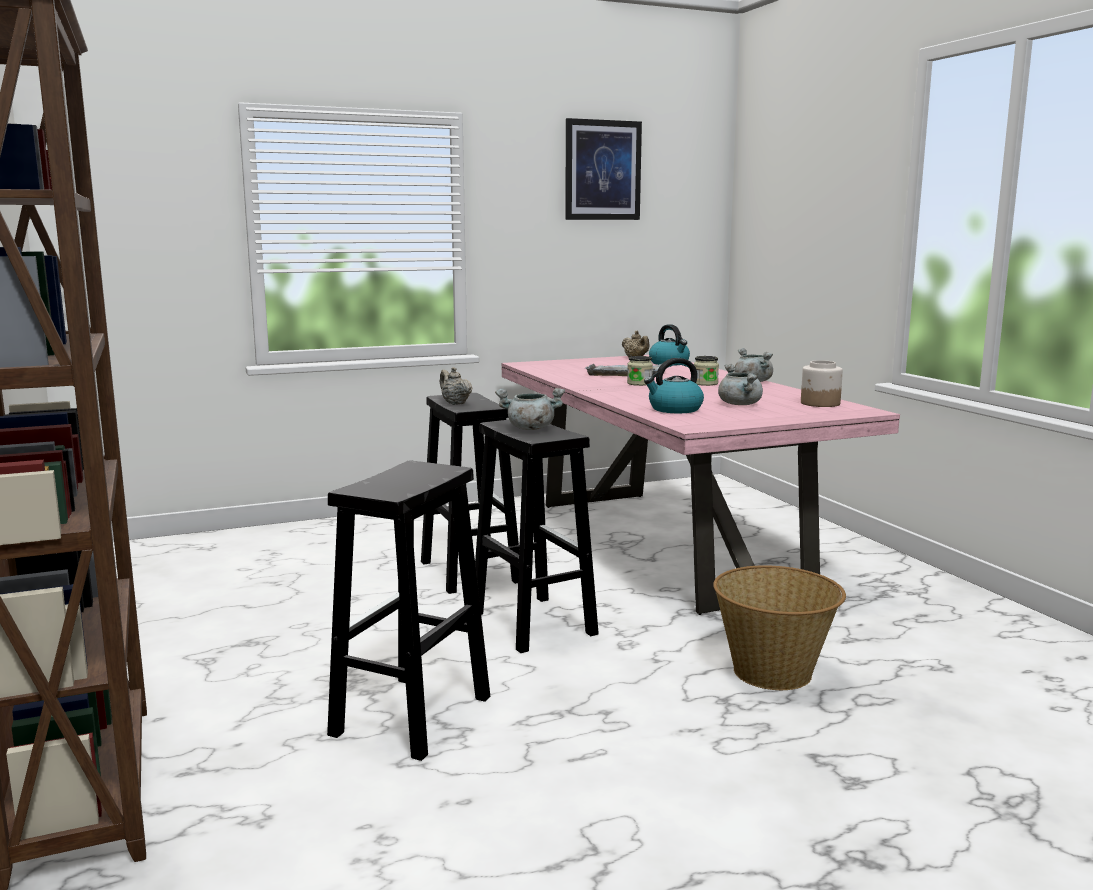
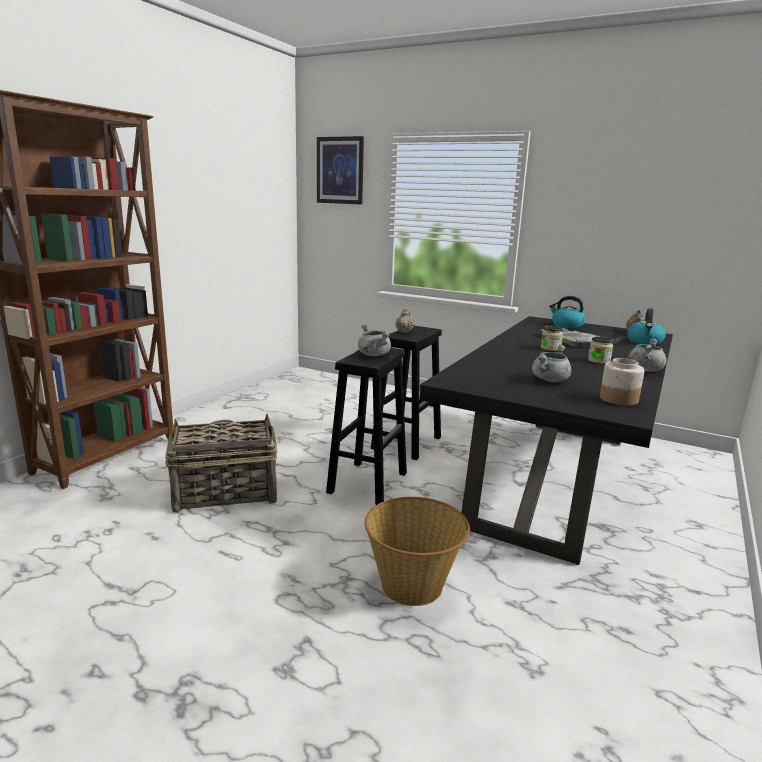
camera: 50 degrees right, 5 degrees up
black stool [327,461,490,761] -> basket [165,414,277,513]
pink dining table [501,355,900,615] -> black dining table [420,316,673,565]
picture [565,118,642,220] -> picture moved to [317,136,364,204]
kettle [644,358,704,413] -> kettle moved to [549,296,585,329]

